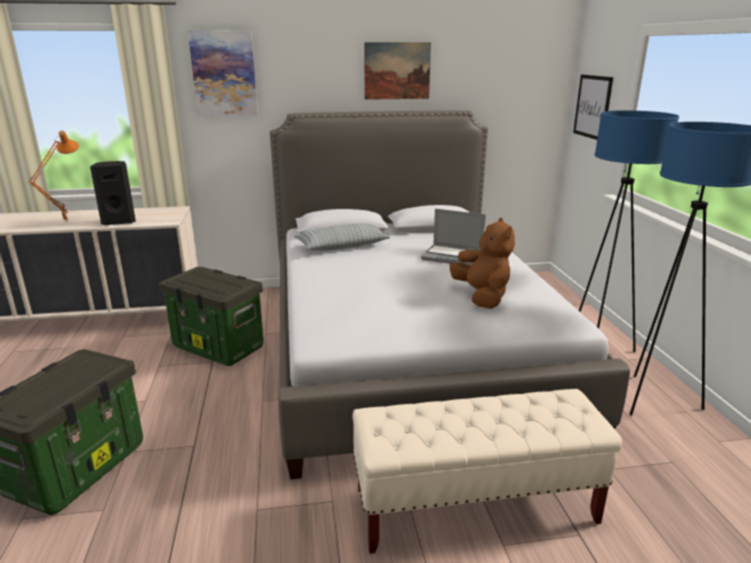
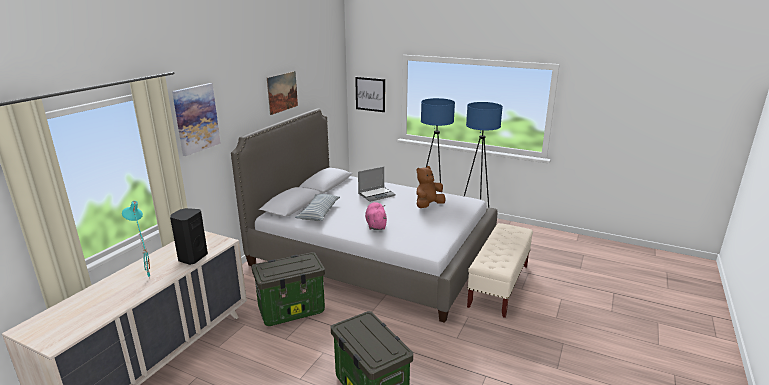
camera: 55 degrees left, 0 degrees up
orange table lamp [28,131,79,222] -> turquoise table lamp [122,201,150,279]
brown plush toy [450,218,515,309] -> brown plush toy turned 60 degrees counterclockwise [416,166,446,208]
none -> pink plush toy [365,202,387,230]

